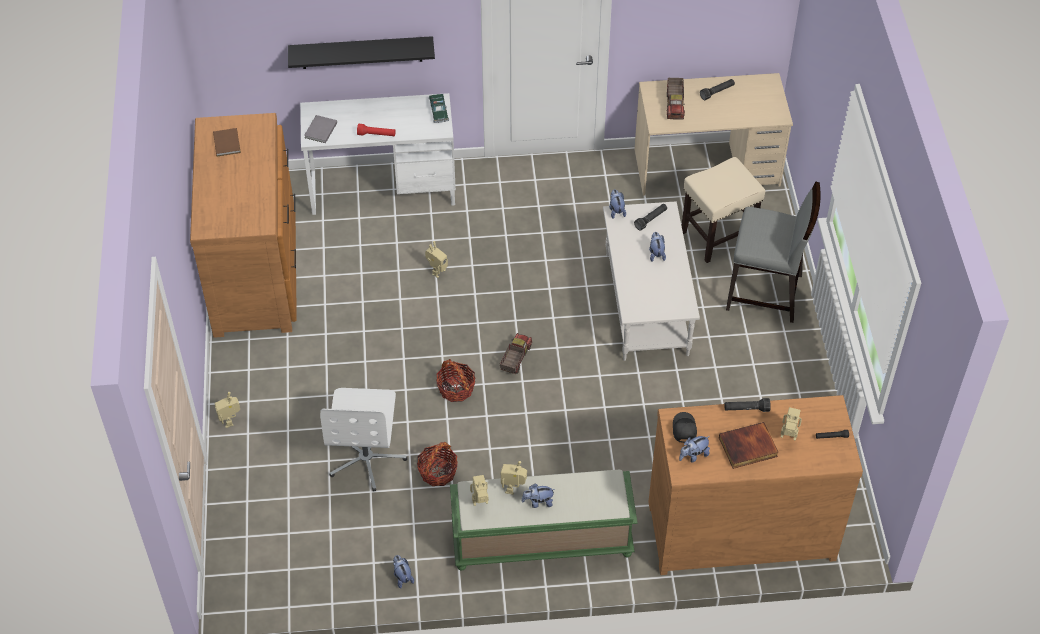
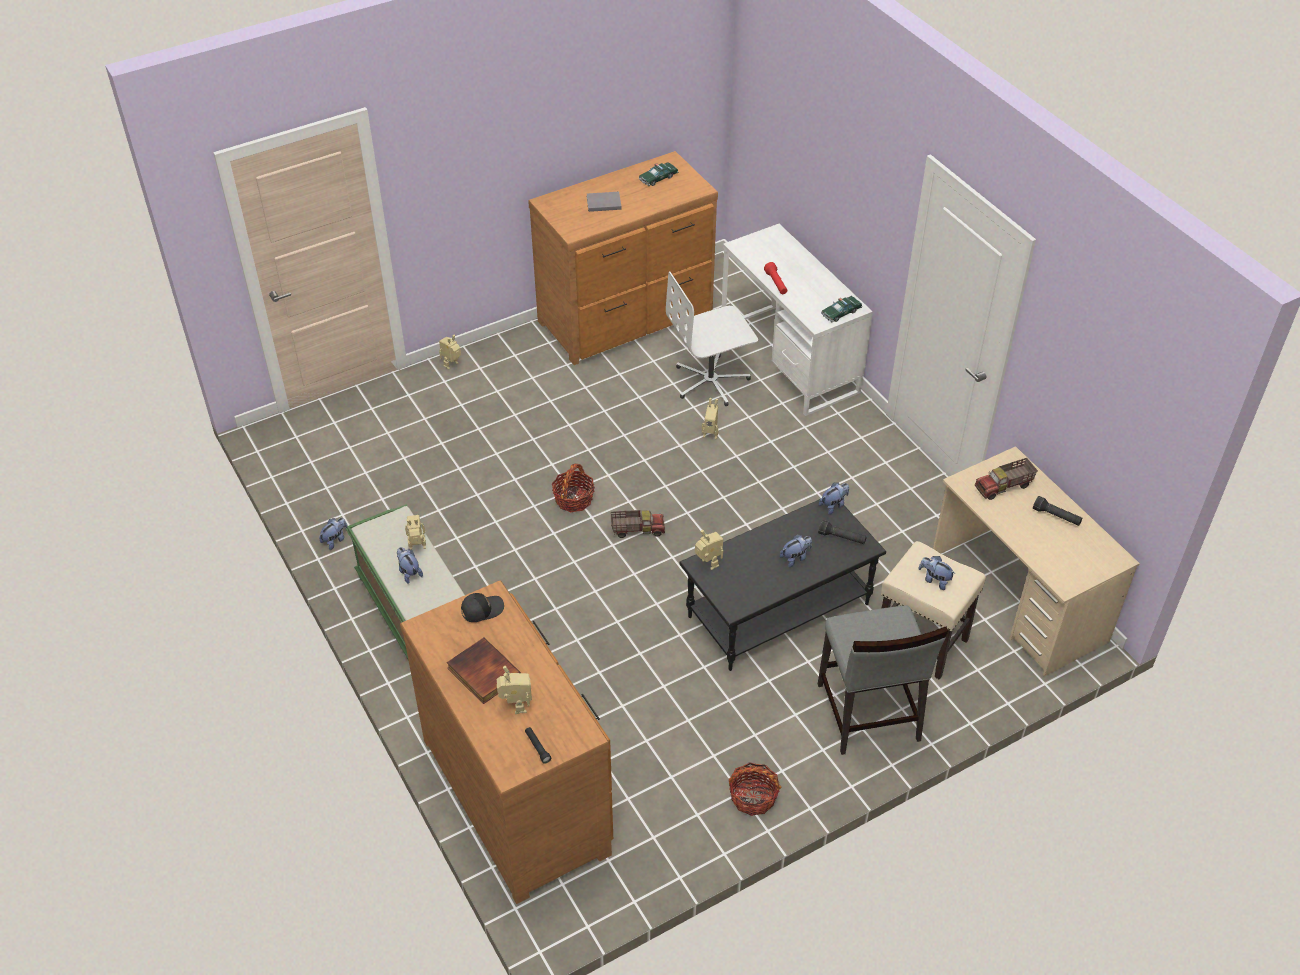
camera: 65 degrees right, 5 degrees down
brown book [213,128,241,156] -> toy car [639,162,679,186]
black shelf [288,36,435,69] -> none
grey book [304,115,337,143] -> grey book moved to [587,192,621,212]
white office chair [320,388,407,491] -> white office chair moved to [666,271,758,406]
basket [417,442,458,486] -> basket moved to [728,762,782,816]
toy robot [470,475,489,506] -> toy robot moved to [695,530,723,570]
white coffee table [603,201,700,361] -> black coffee table [679,499,886,671]
plush toy [679,436,710,463] -> plush toy moved to [919,556,956,590]
black flashlight [724,398,771,412] -> none

